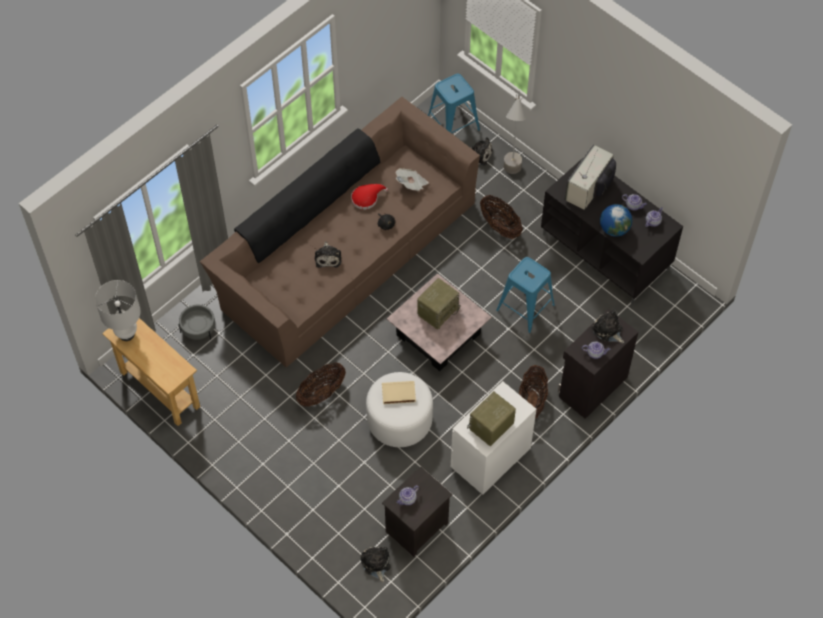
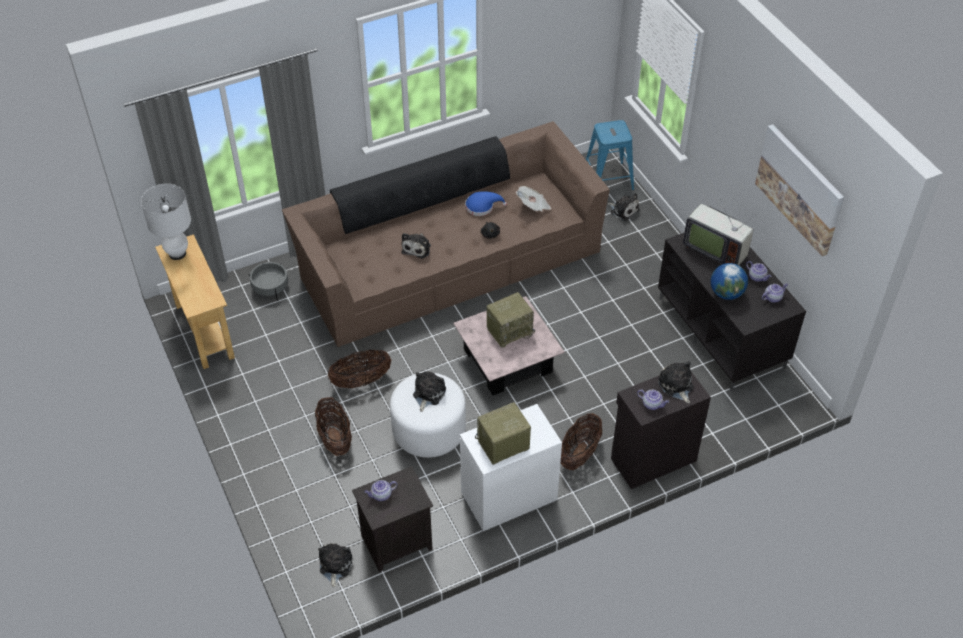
camera: 20 degrees right, 10 degrees down
red hat [351,184,388,210] -> blue hat [465,191,507,216]
beige book [382,381,416,404] -> plush toy [413,371,446,412]
basket [480,195,523,239] -> basket moved to [315,397,352,456]
blue stool [496,257,555,333] -> none
grey floor lamp [503,90,526,174] -> none
television [565,145,616,210] -> television turned 105 degrees counterclockwise [683,199,756,265]
none -> picture [755,124,844,256]

